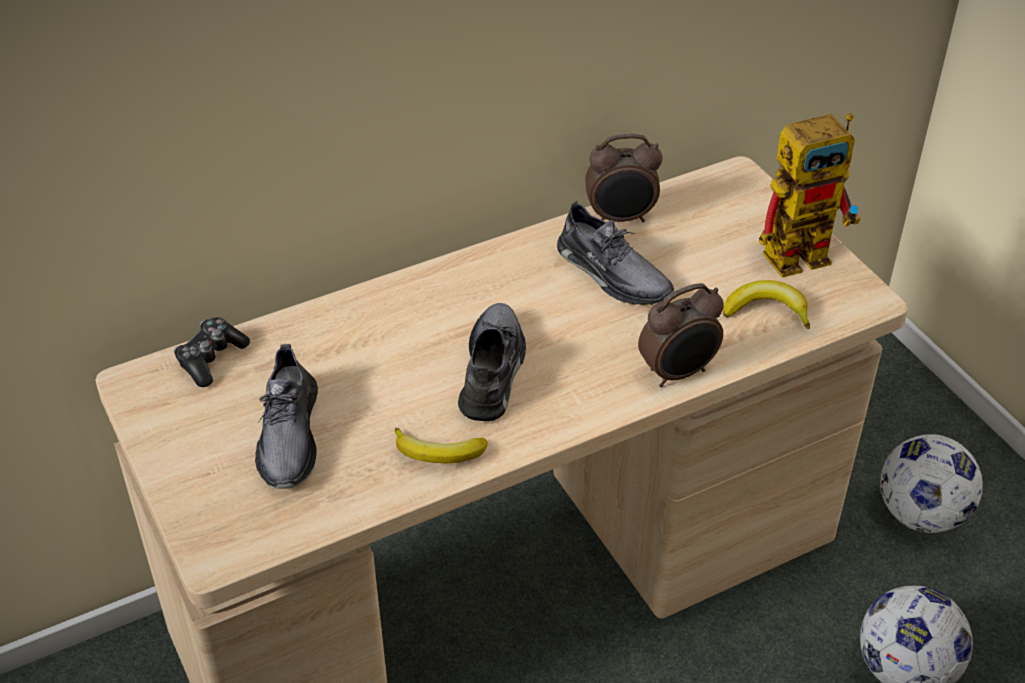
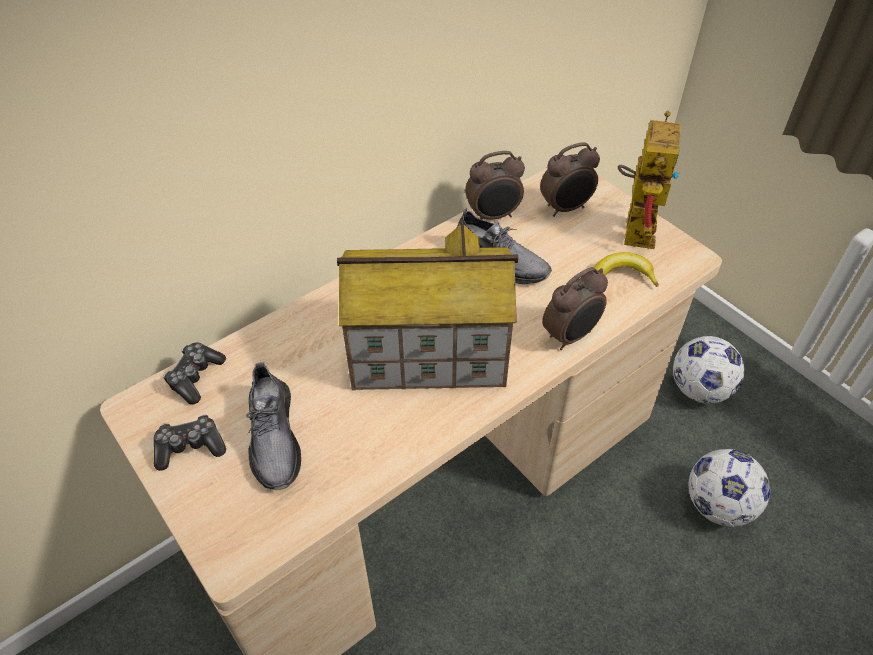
camera: 10 degrees left, 5 degrees up
banana [395,428,488,463] -> none
grey shoe [458,303,526,421] -> toy house [337,219,518,390]
toy robot [759,113,861,277] -> toy robot turned 45 degrees counterclockwise [618,111,681,249]
none -> game controller [154,414,226,471]
none -> alarm clock [540,143,600,217]

